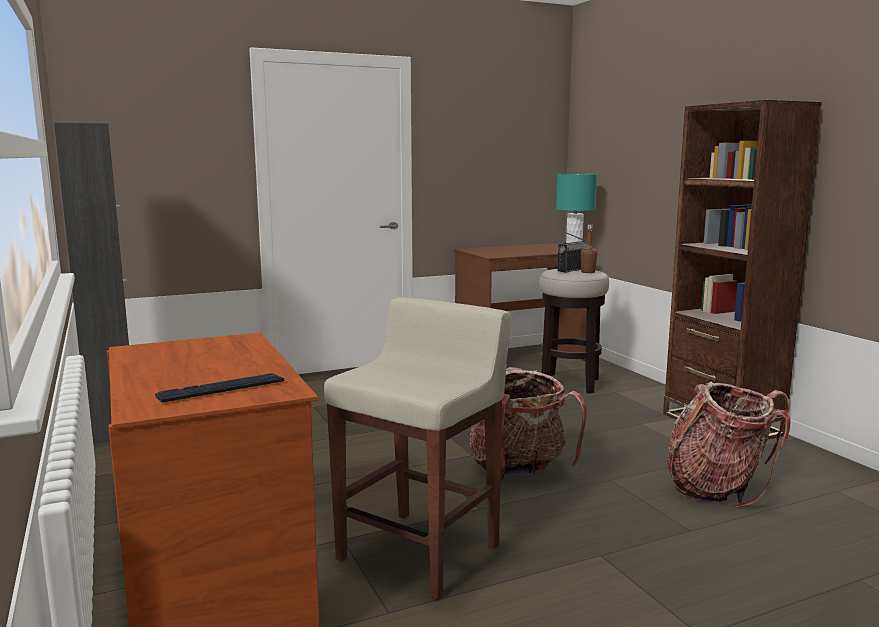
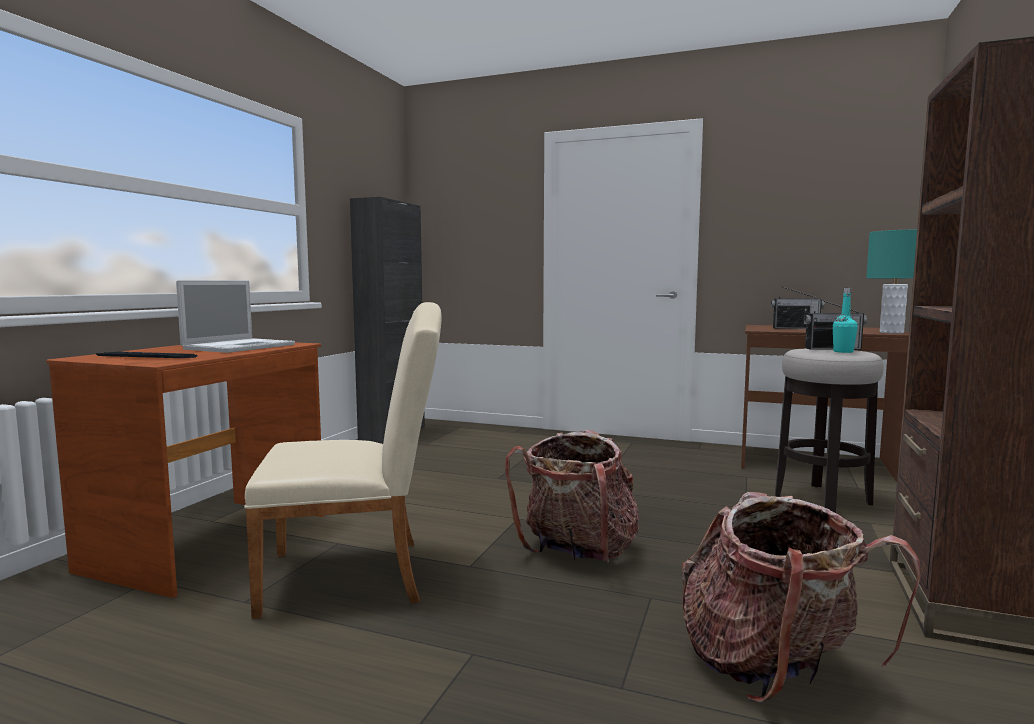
camera: 45 degrees right, 5 degrees down
beige stool [324,297,512,600] -> beige chair [244,302,442,619]
brown bottle [581,224,597,273] -> turquoise bottle [833,288,858,353]
none -> laptop [176,280,295,353]
none -> radio [771,286,825,329]

